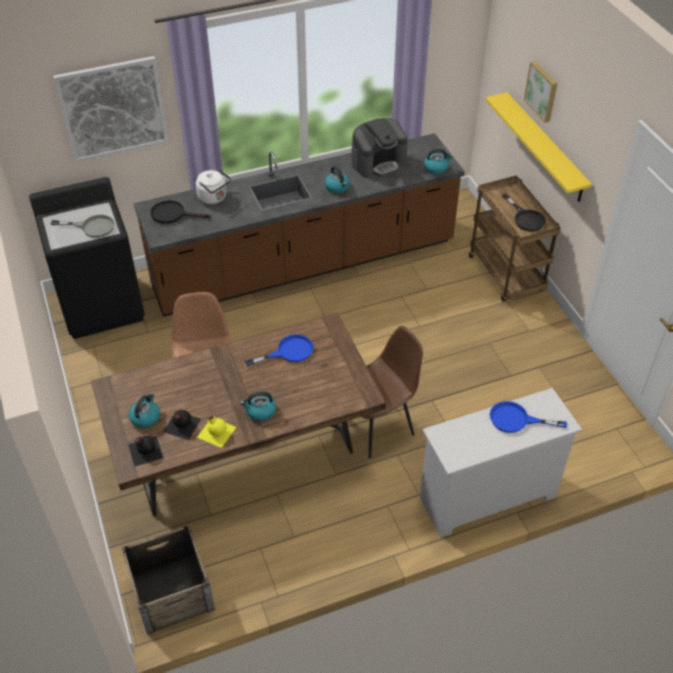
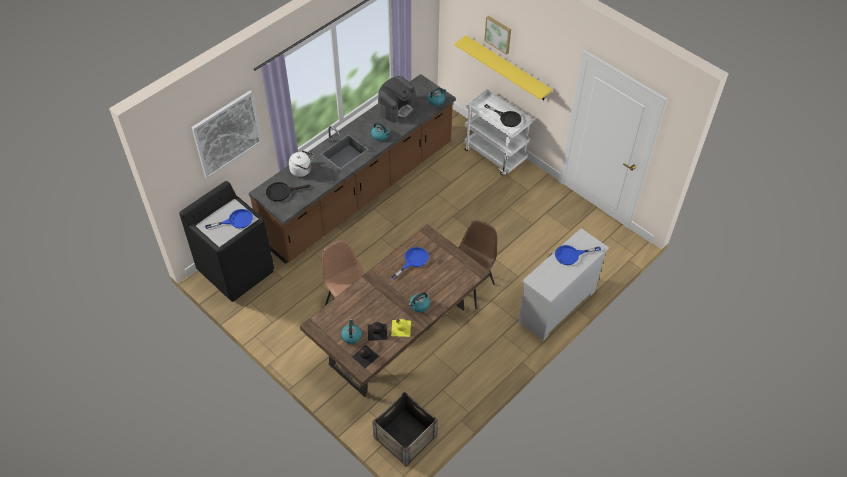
camera: 25 degrees left, 5 degrees up
grey frying pan [50,215,115,238] -> blue frying pan [205,209,253,229]
brown cart [469,176,560,302] -> white cart [464,89,533,176]

